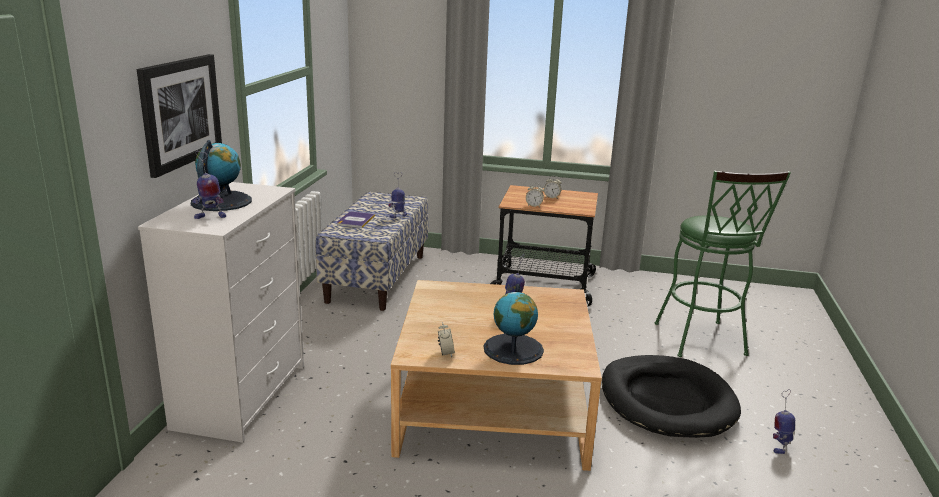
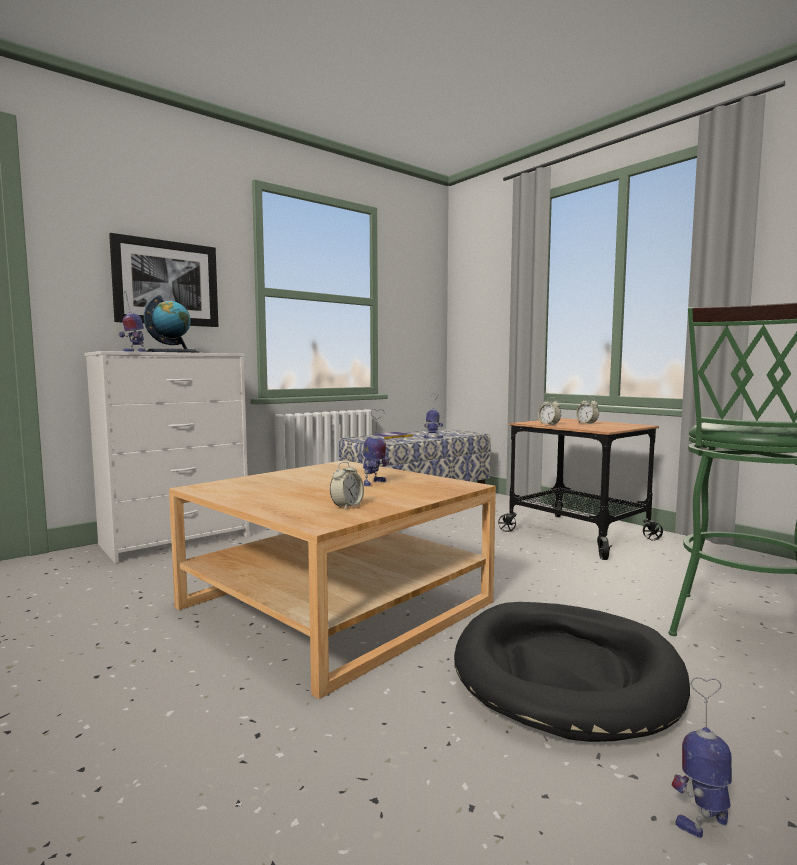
camera: 40 degrees right, 15 degrees down
alarm clock [438,322,455,358] -> alarm clock moved to [330,462,364,510]
globe [483,284,544,365] -> none

